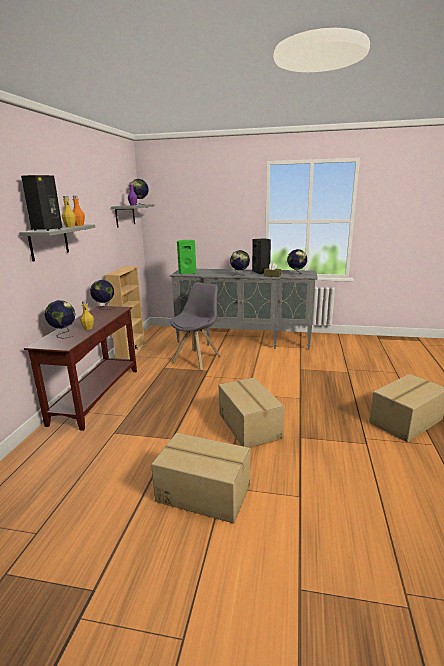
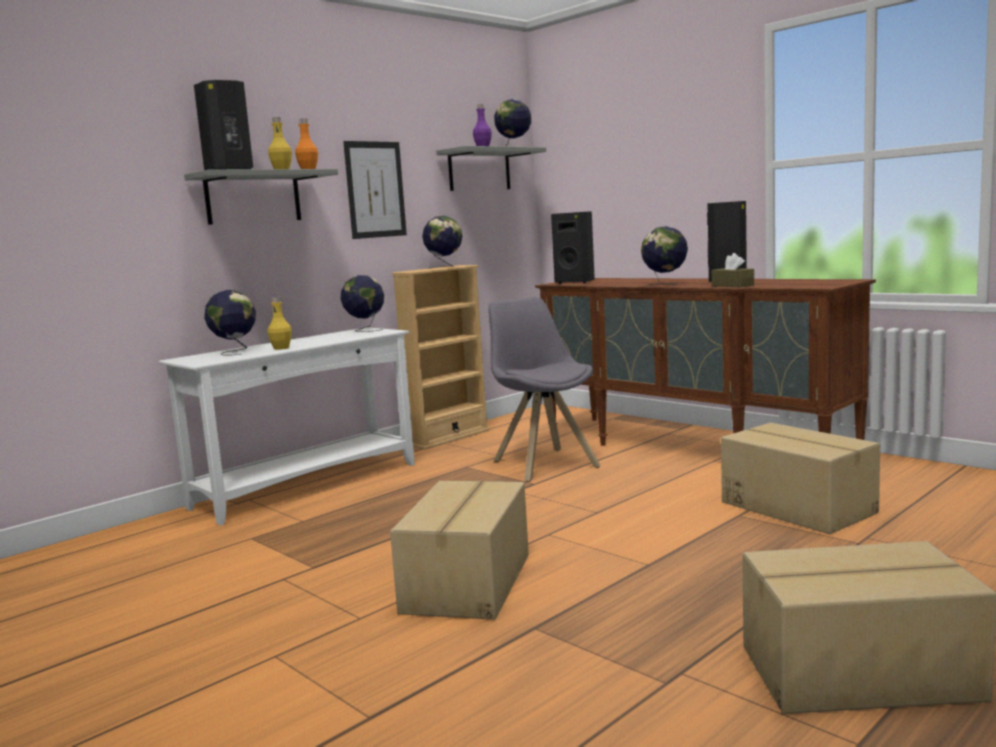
camera: 35 degrees right, 10 degrees down
brown console table [24,306,137,431] -> white console table [159,327,415,526]
cardboard box [151,433,250,523] -> cardboard box moved to [721,423,880,534]
grey cabinet [169,269,318,350] -> brown cabinet [535,278,876,446]
grey chair [170,282,221,370] -> grey chair turned 90 degrees counterclockwise [488,297,601,482]
green speaker [177,240,196,274] -> black speaker [551,211,595,284]
globe [287,249,307,277] -> globe moved to [422,216,462,269]
none -> picture [343,141,407,239]

